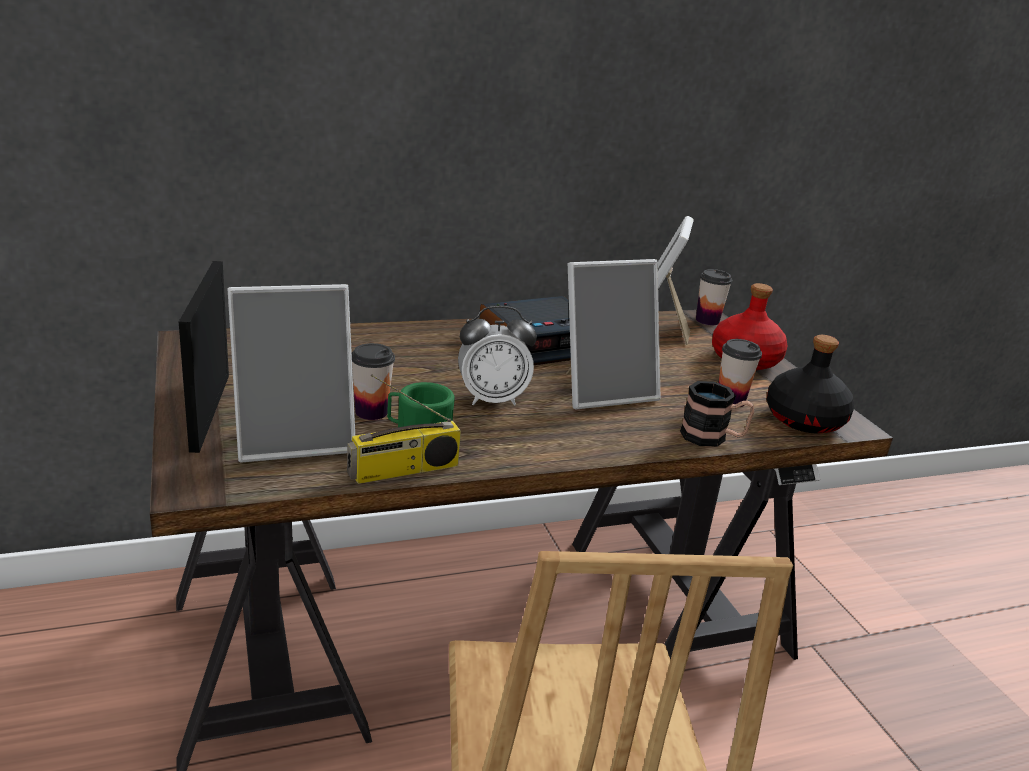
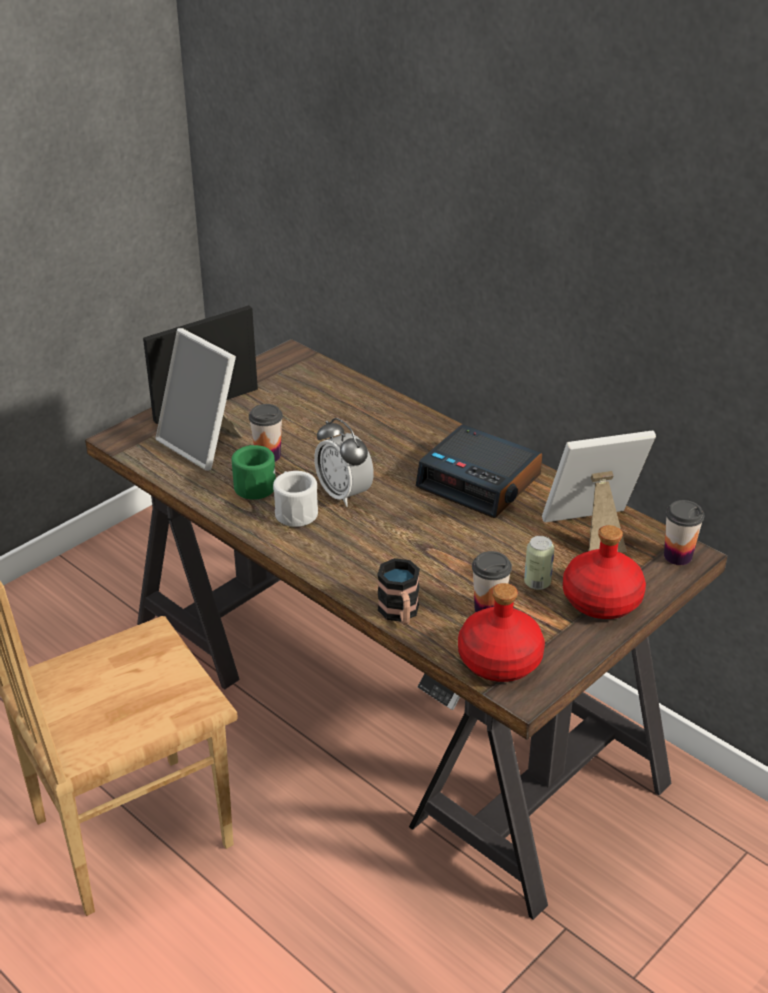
camera: 65 degrees right, 10 degrees up
radio [347,374,461,484] -> none
picture frame [566,259,660,409] -> none
black bottle [767,335,854,433] -> red bottle [458,583,545,682]
none -> white mug [273,471,318,527]
none -> can [524,536,554,590]

